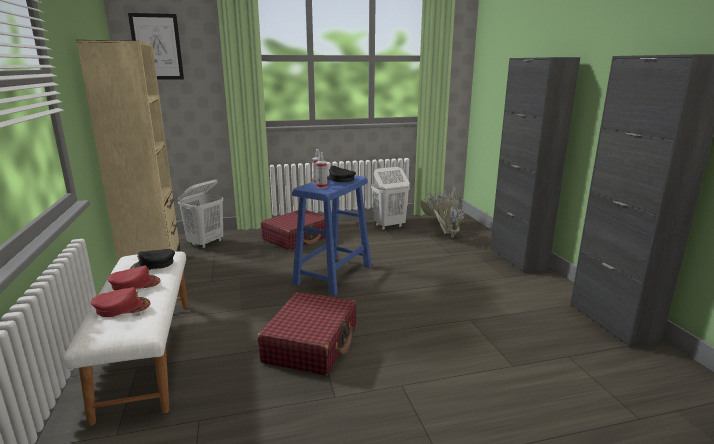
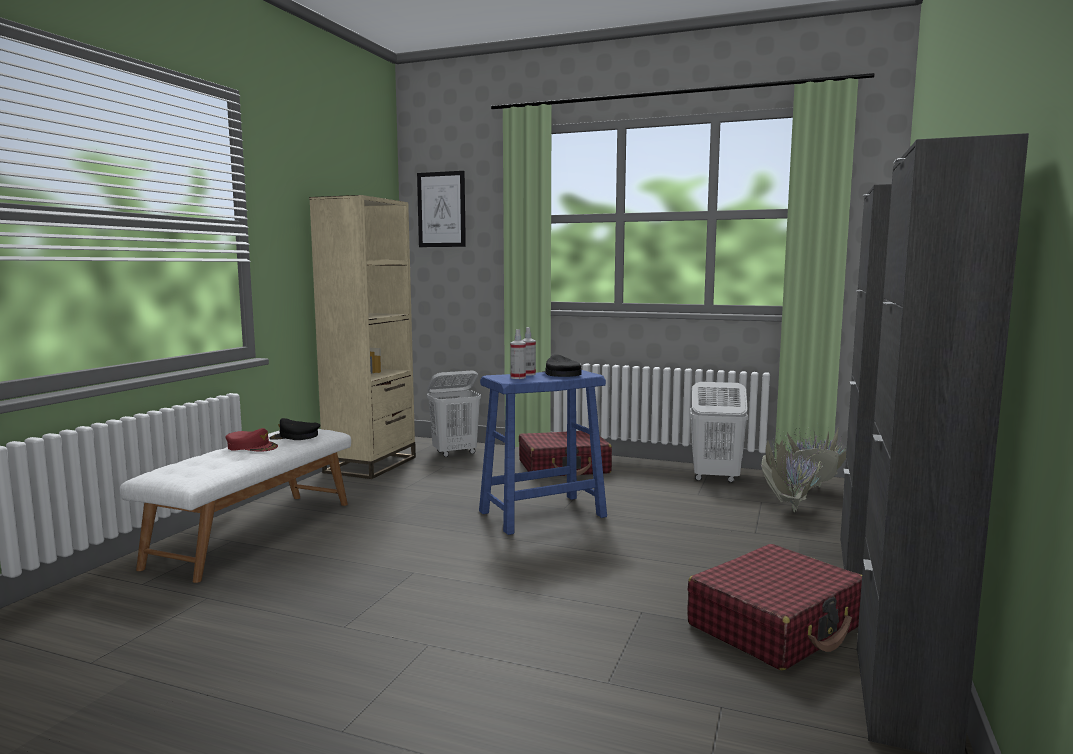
camera: 35 degrees right, 10 degrees down
red cap [91,287,150,317] -> none
red suitcase [258,292,356,375] -> red suitcase moved to [687,544,862,670]

